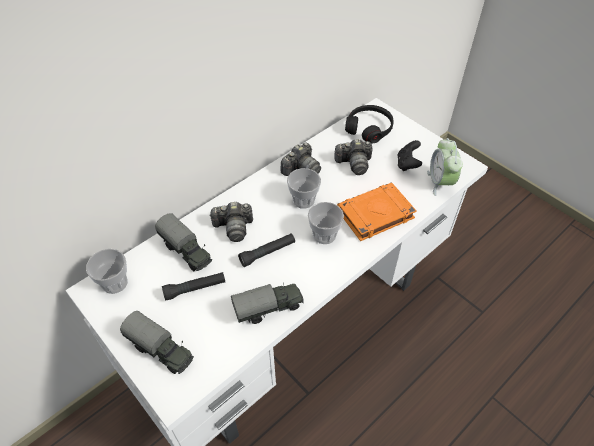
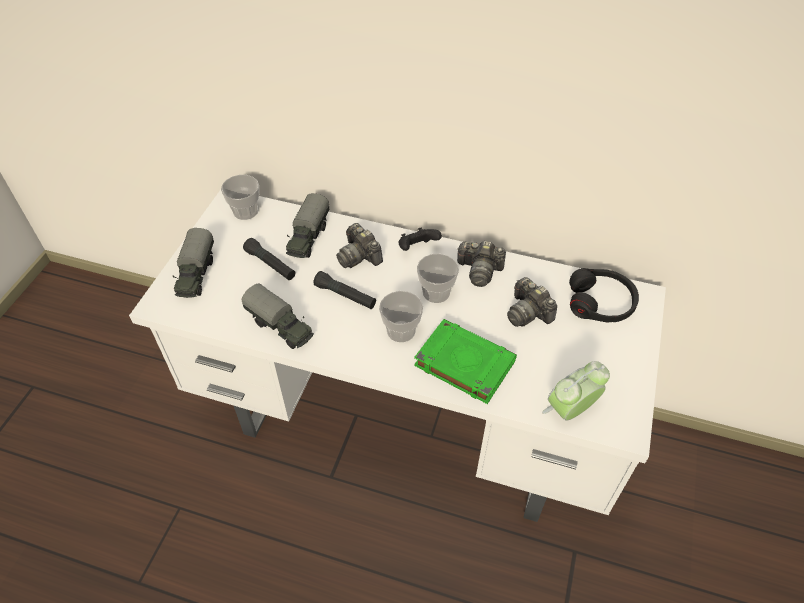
camera: 60 degrees right, 0 degrees up
orange book [337,182,416,241] -> green book [414,319,517,404]
black game controller [397,140,422,171] -> black game controller moved to [399,227,442,251]

